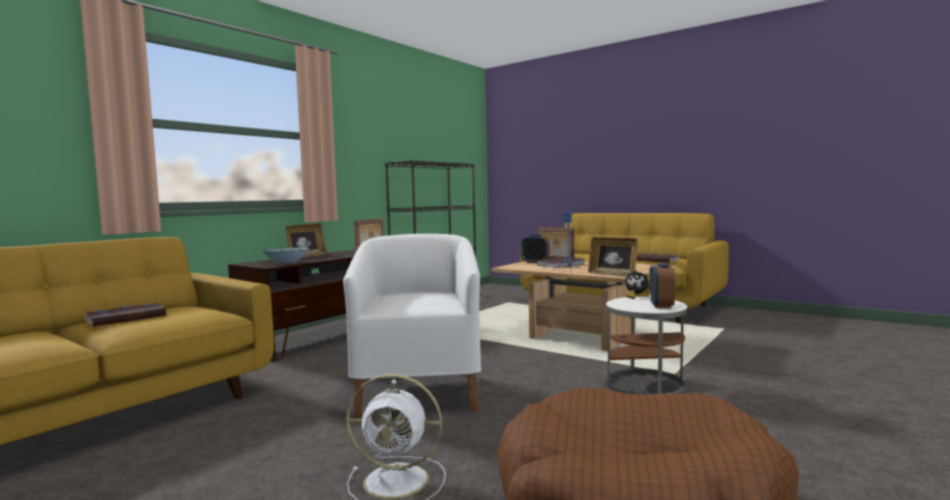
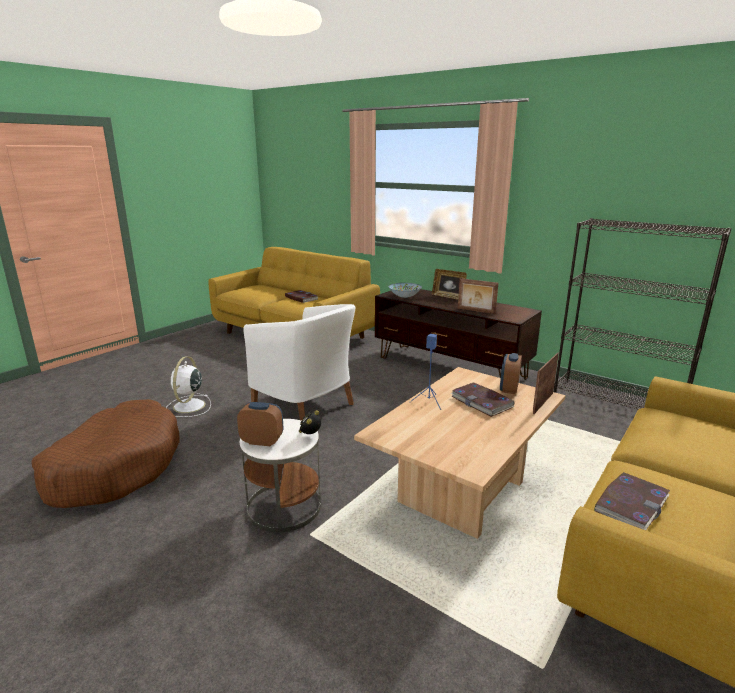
camera: 90 degrees right, 15 degrees up
white armchair [343,234,481,417] -> white armchair turned 45 degrees clockwise [243,304,355,421]
picture frame [588,237,638,277] -> none

